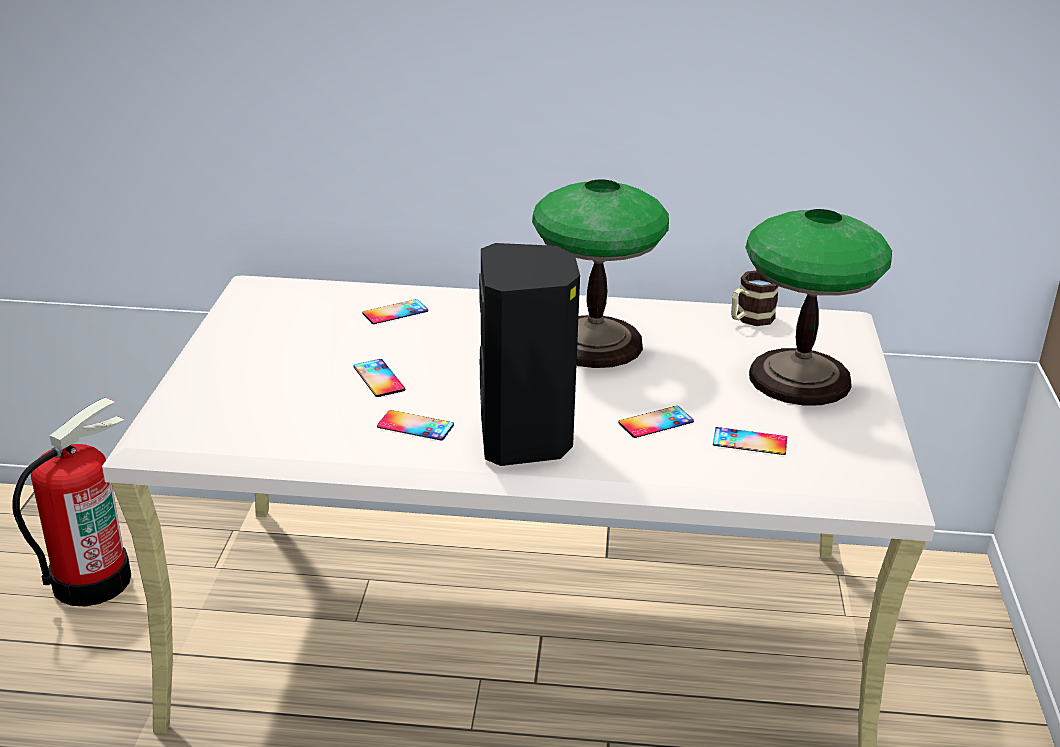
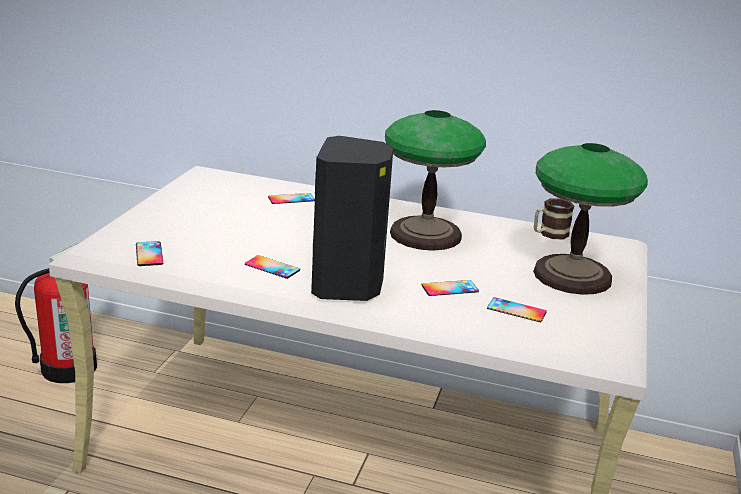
camera: 10 degrees right, 5 degrees down
phone [353,359,406,397] -> phone moved to [136,241,163,266]

